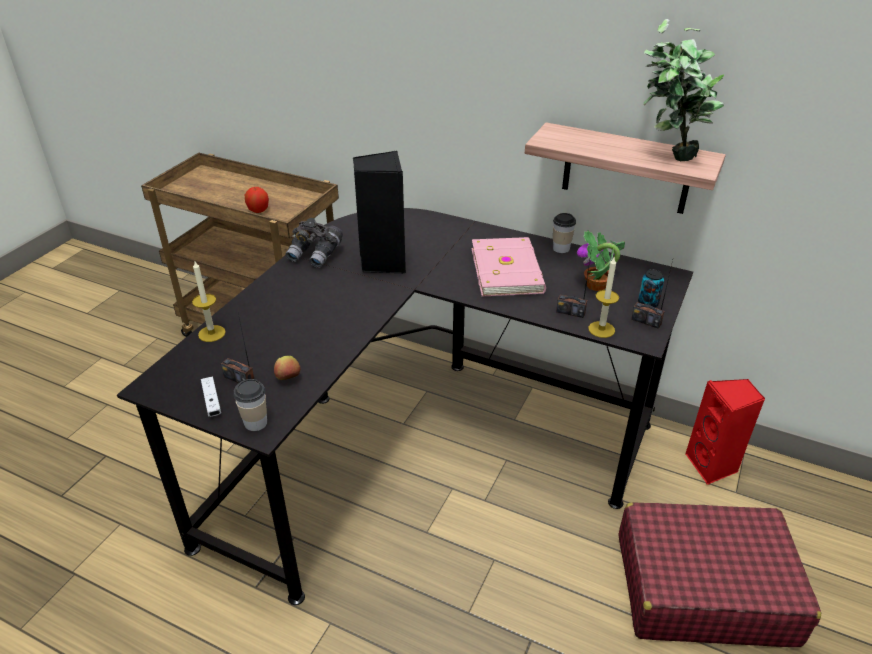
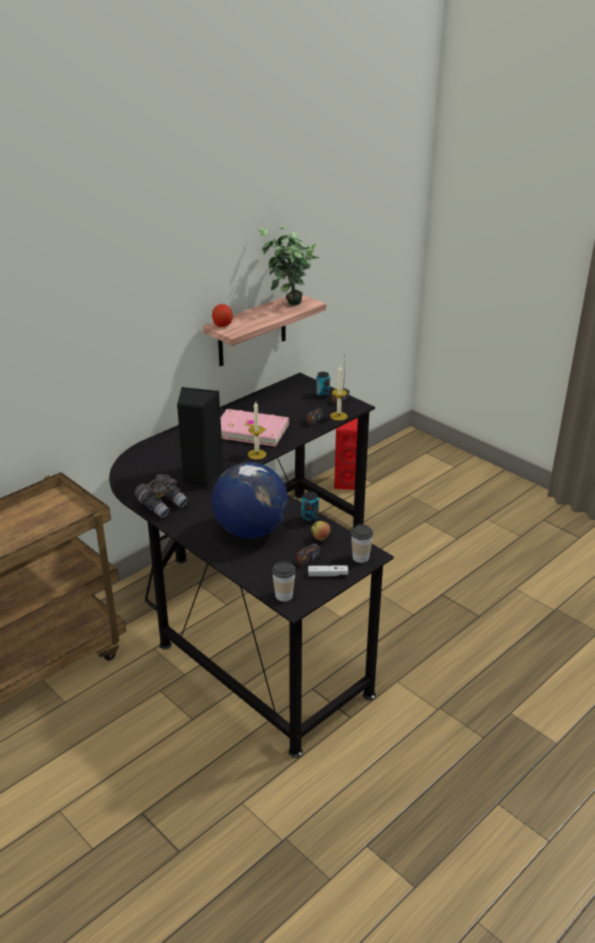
camera: 70 degrees left, 5 degrees down
candle [192,261,226,342] -> candle moved to [248,402,266,460]
apple [245,187,269,213] -> apple moved to [212,304,233,327]
cup [553,213,576,253] -> cup moved to [272,561,296,602]
potted plant [577,231,625,291] -> none
red suitcase [618,502,821,647] -> none
none -> globe [212,462,288,538]
none -> can [302,491,319,523]

